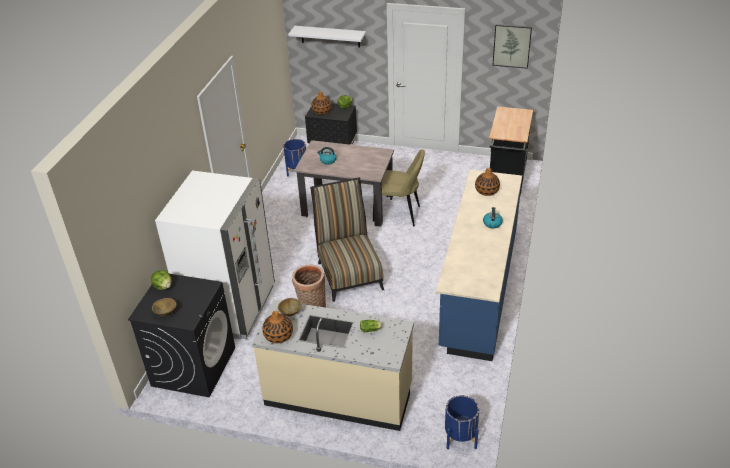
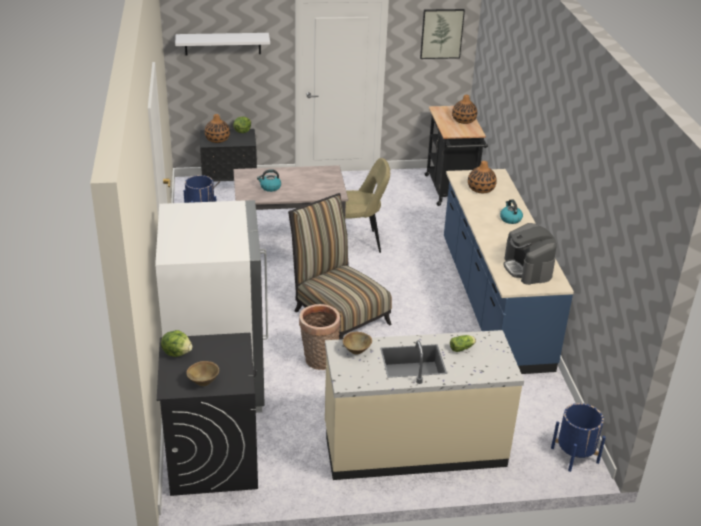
camera: 25 degrees left, 5 degrees down
vase [262,311,293,343] -> vase moved to [452,95,477,124]
none -> coffee machine [503,223,557,285]

